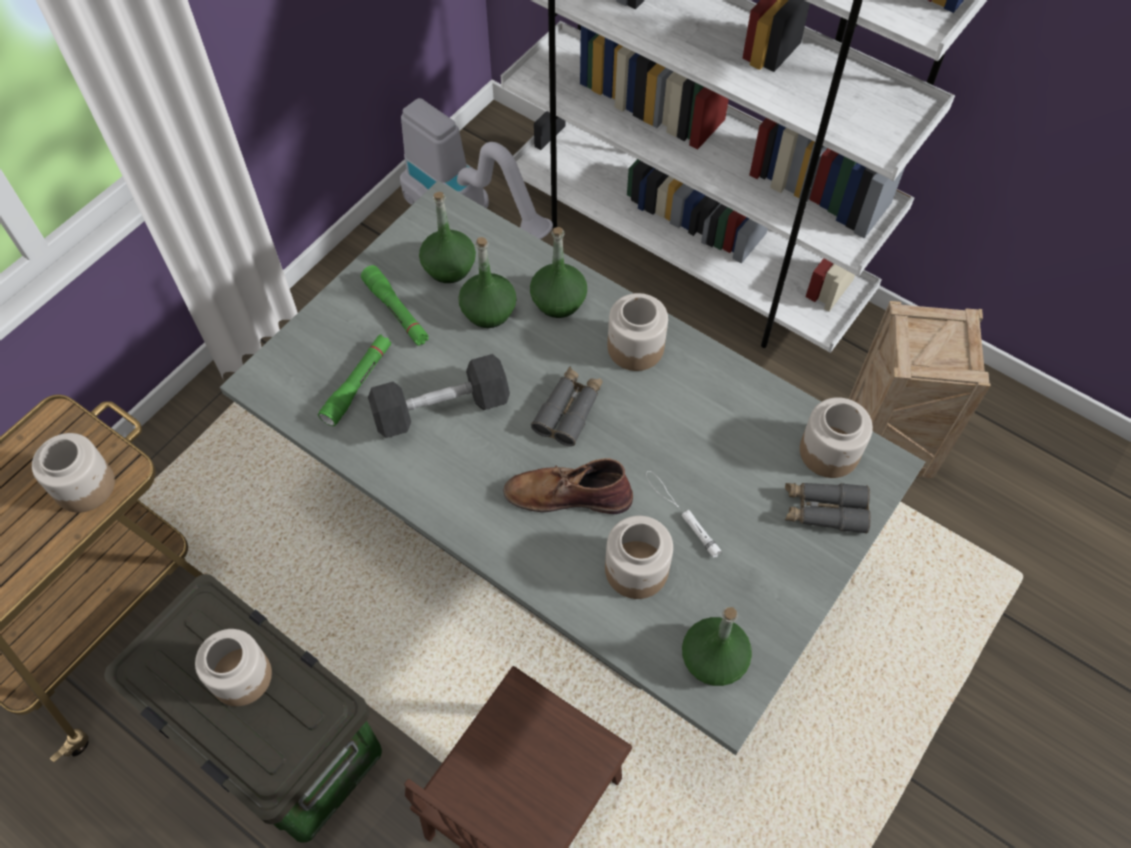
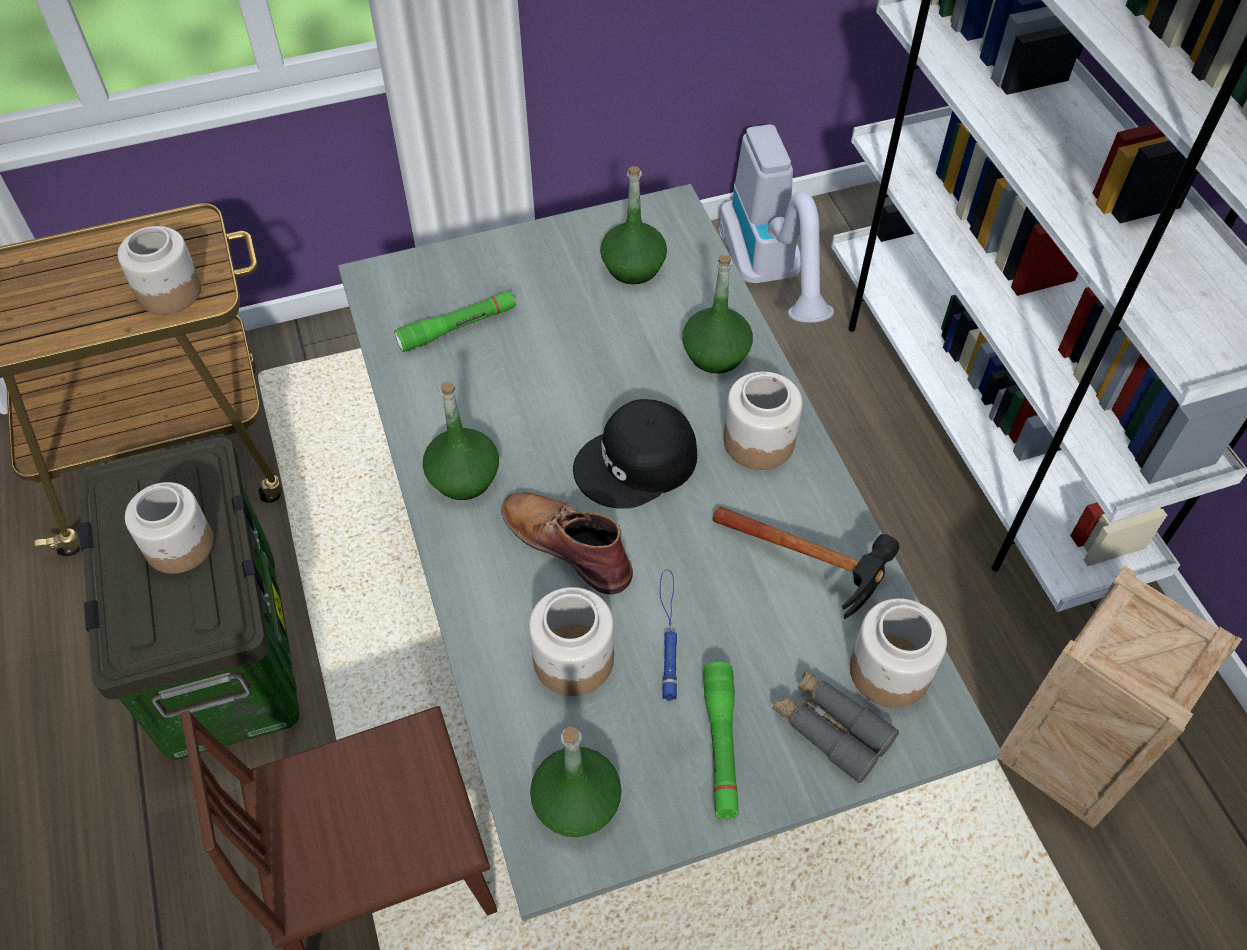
camera: 35 degrees right, 5 degrees down
green flashlight [361,265,429,346] -> green flashlight moved to [703,662,739,820]
black dumbbell [368,354,510,438] -> none
green bottle [458,237,517,328] -> green bottle moved to [423,381,499,500]
grey binoculars [531,367,603,447] -> black cap [573,399,697,509]
white flashlight [646,471,722,558] -> blue flashlight [660,569,677,701]
none -> hammer [713,507,899,619]

